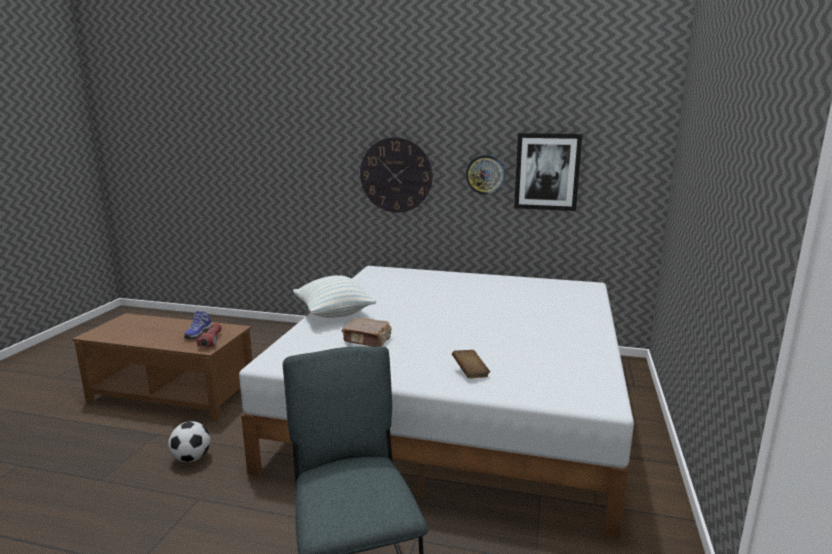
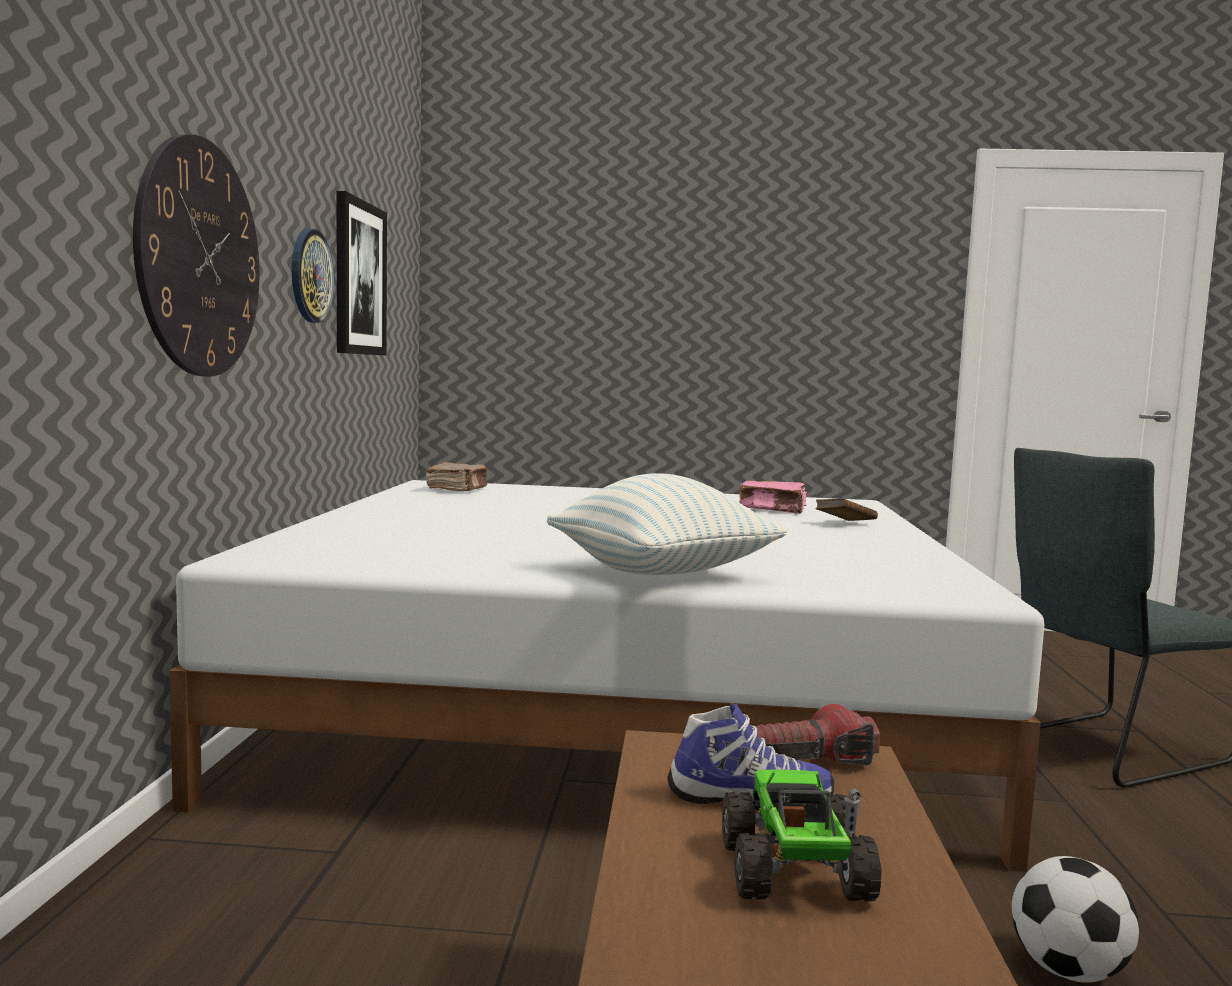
camera: 100 degrees left, 10 degrees down
brown book [341,318,392,347] -> brown book moved to [426,462,487,491]
none -> toy truck [722,769,882,901]
none -> pink book [739,480,807,514]

